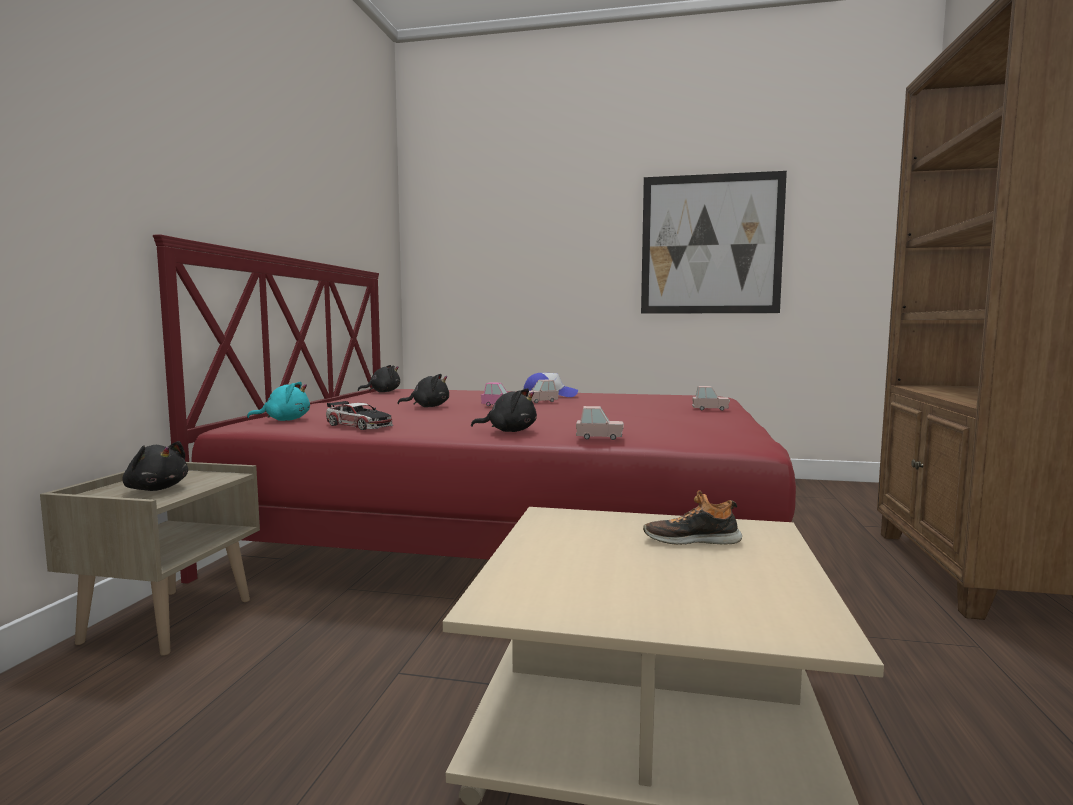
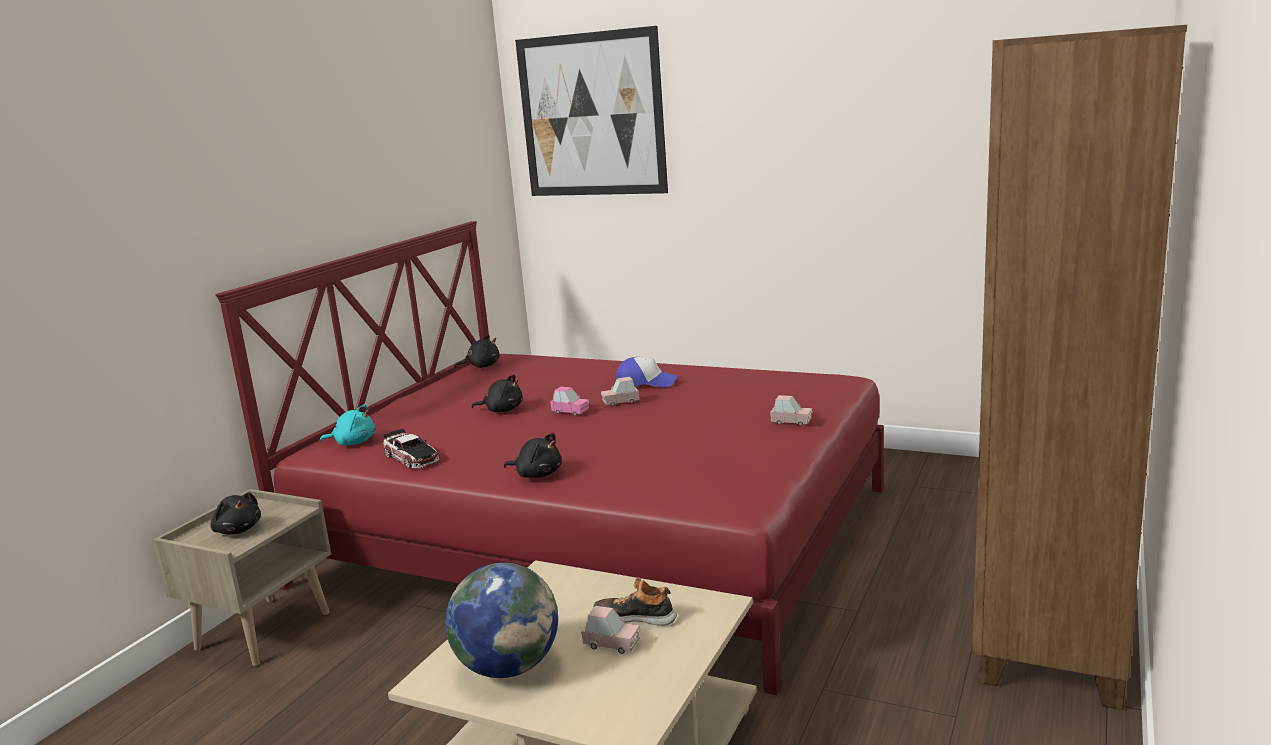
camera: 15 degrees right, 10 degrees up
pink toy car [576,406,624,440] -> pink toy car moved to [581,606,640,654]
picture [641,171,787,314] -> picture moved to [515,26,668,196]
none -> globe [445,563,558,678]

